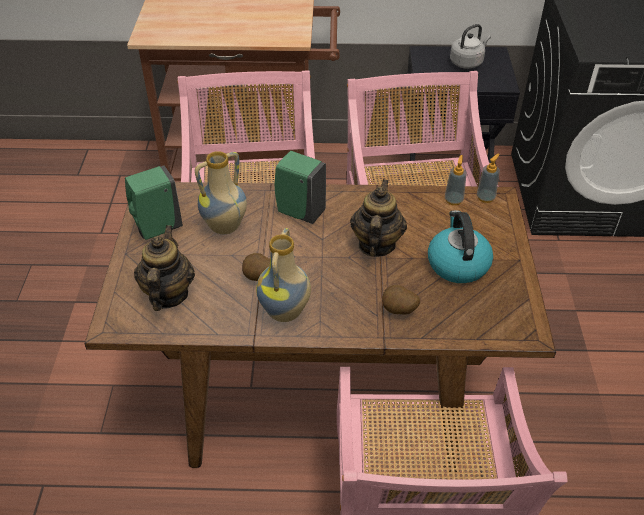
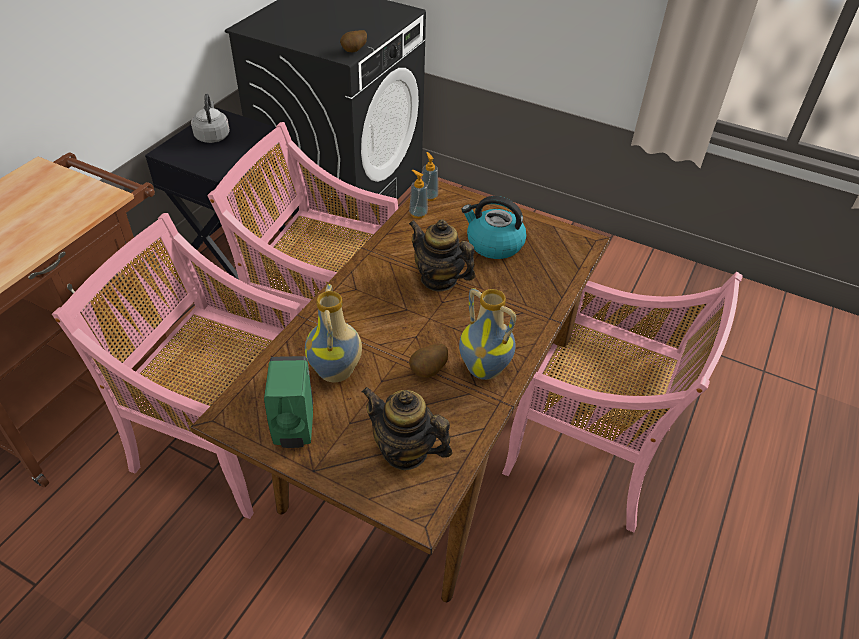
camera: 65 degrees left, 0 degrees up
green soap dispenser [275,151,326,224] -> none
potato [382,285,420,315] -> potato moved to [340,30,367,52]

